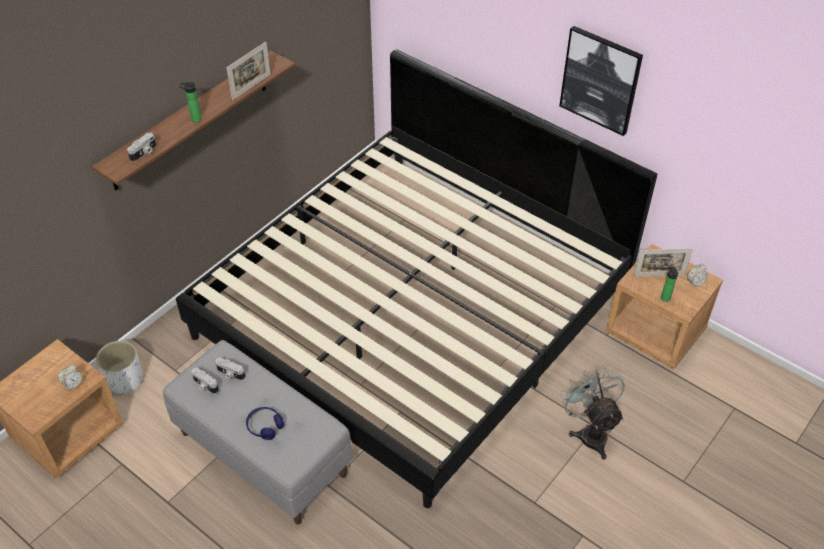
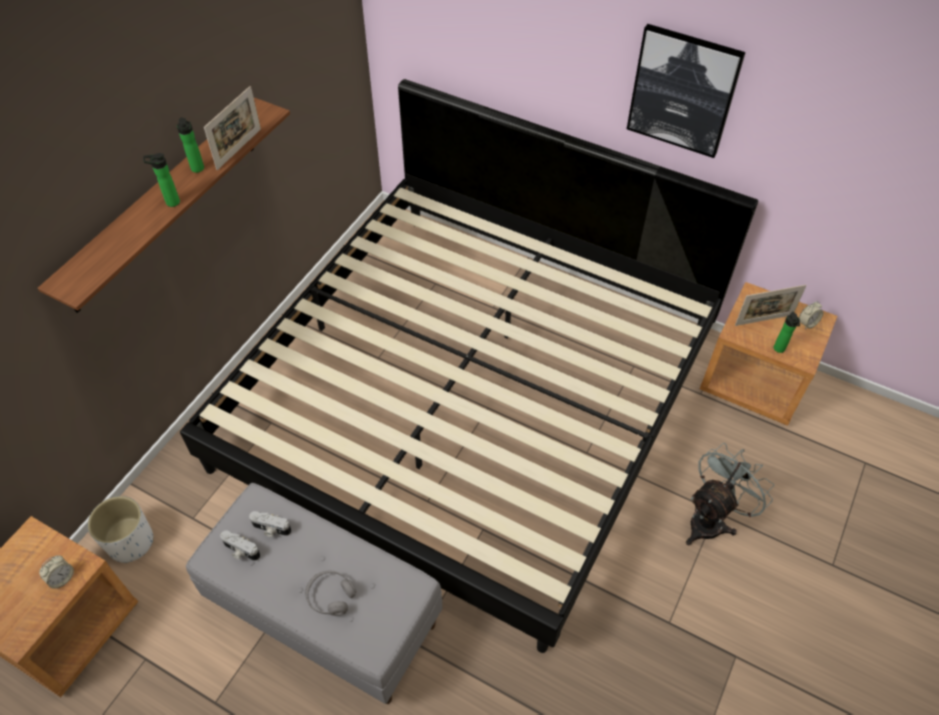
camera: 10 degrees left, 5 degrees up
camera [127,132,156,162] -> none
blue headphones [246,407,284,440] -> grey headphones [305,571,356,616]
grey fan [560,365,625,460] -> grey fan turned 75 degrees clockwise [686,443,774,546]
none -> bottle [177,117,204,173]

